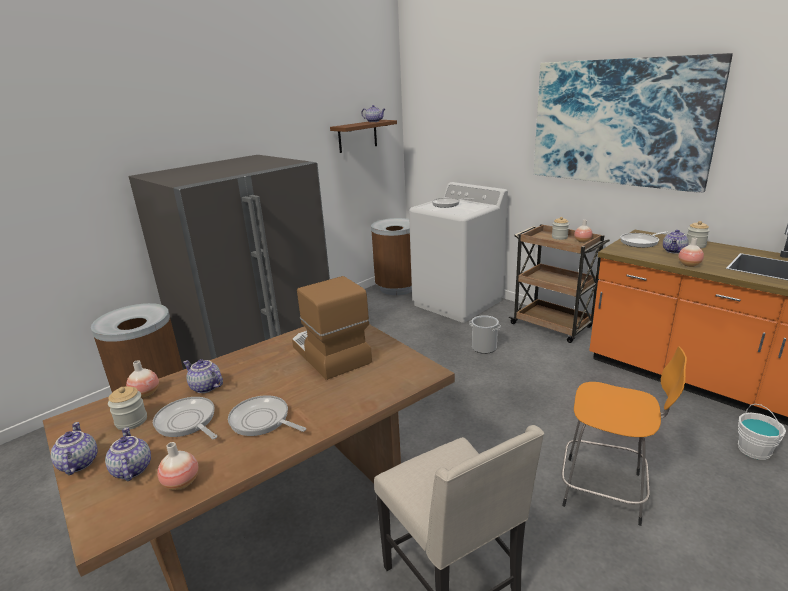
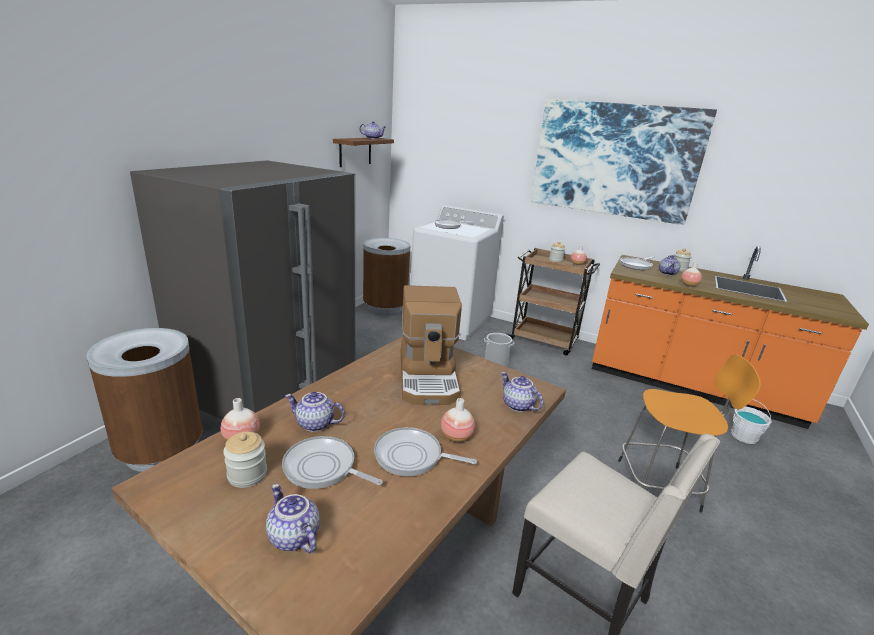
camera: 20 degrees left, 0 degrees up
teapot [51,422,98,475] -> teapot moved to [501,372,543,412]
vase [157,442,199,490] -> vase moved to [441,398,475,442]
coffee machine [292,276,372,380] -> coffee machine turned 135 degrees counterclockwise [401,285,462,405]

